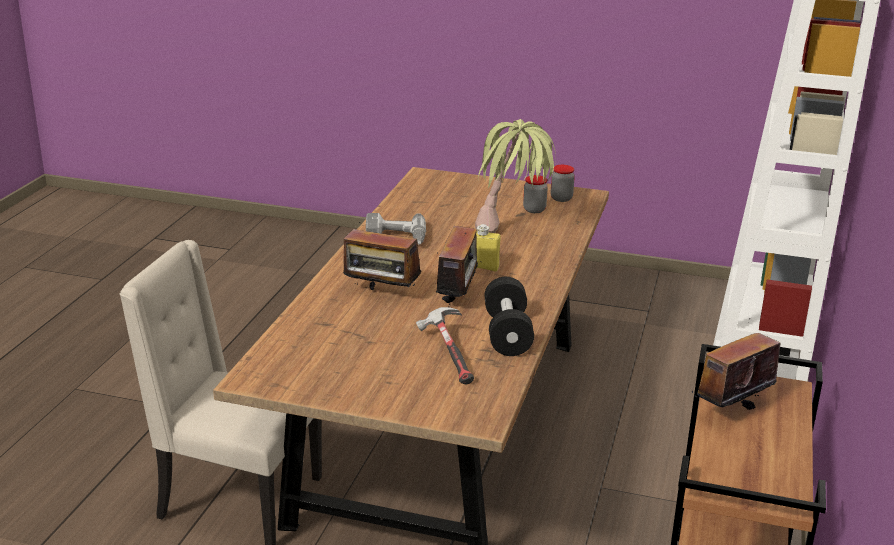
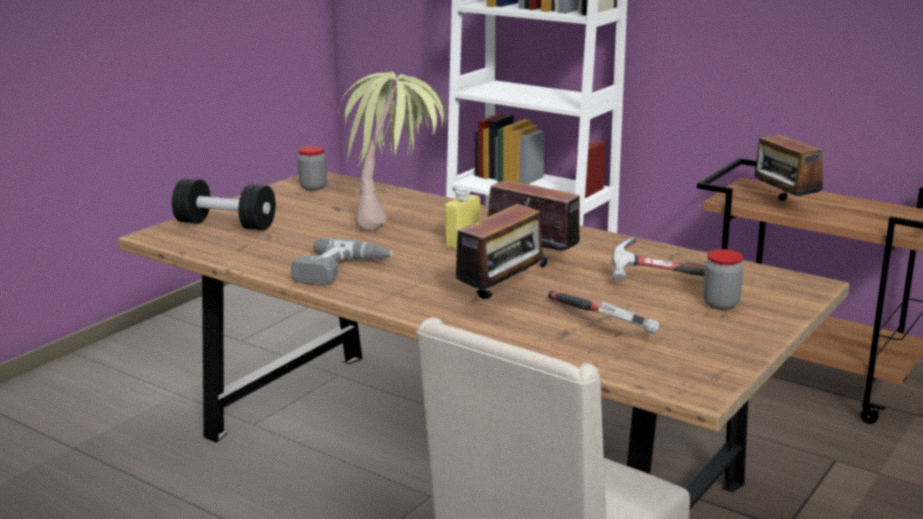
camera: 70 degrees left, 5 degrees down
black dumbbell [484,277,534,356] -> black dumbbell moved to [172,178,276,230]
jar [523,175,548,213] -> jar moved to [703,249,743,310]
none -> hammer [548,290,659,334]

